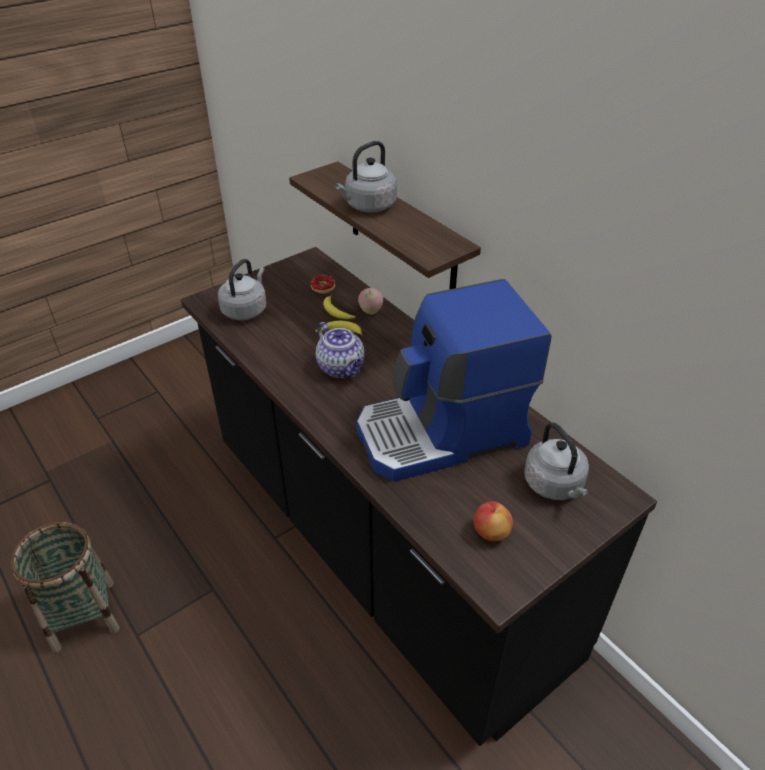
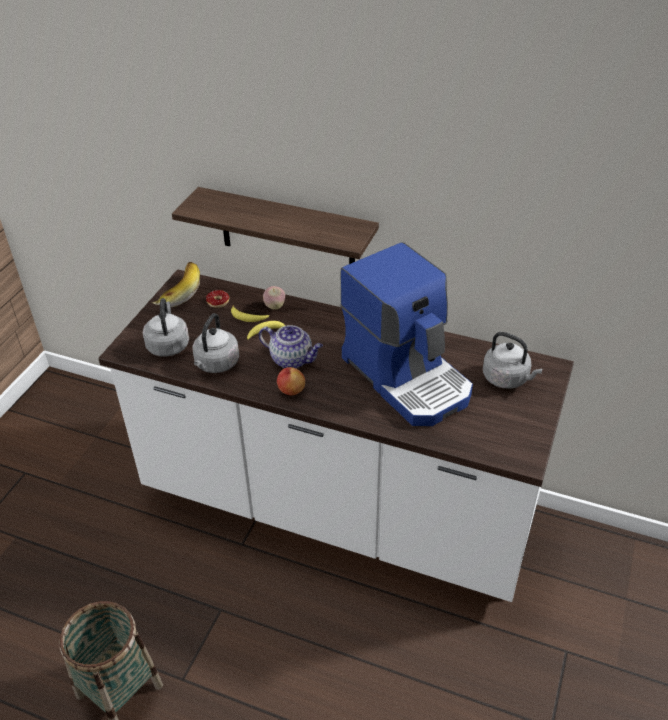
camera: 30 degrees left, 0 degrees up
black counter [181,247,657,746] -> white counter [98,269,574,602]
grey kettle [335,141,397,213] -> grey kettle moved to [193,313,239,373]
coffee machine [357,279,551,482] -> coffee machine turned 75 degrees counterclockwise [340,242,473,426]
apple [474,501,513,541] -> apple moved to [277,367,305,395]
none -> banana [152,262,200,307]

